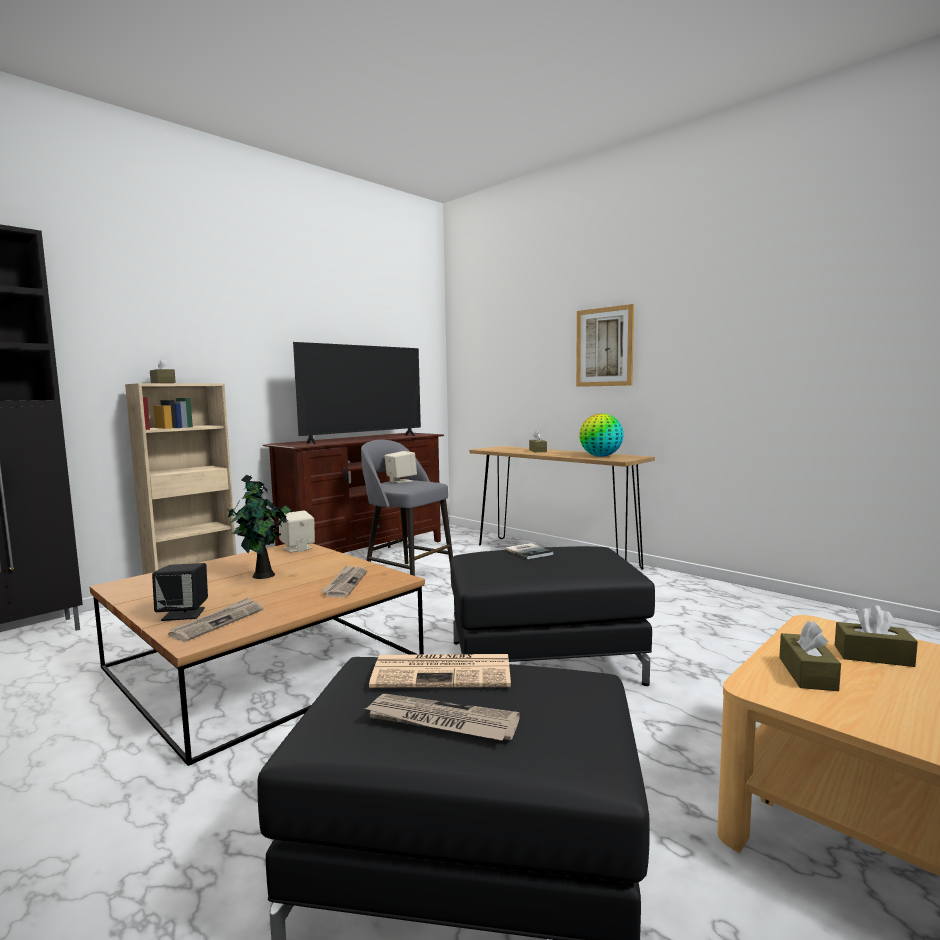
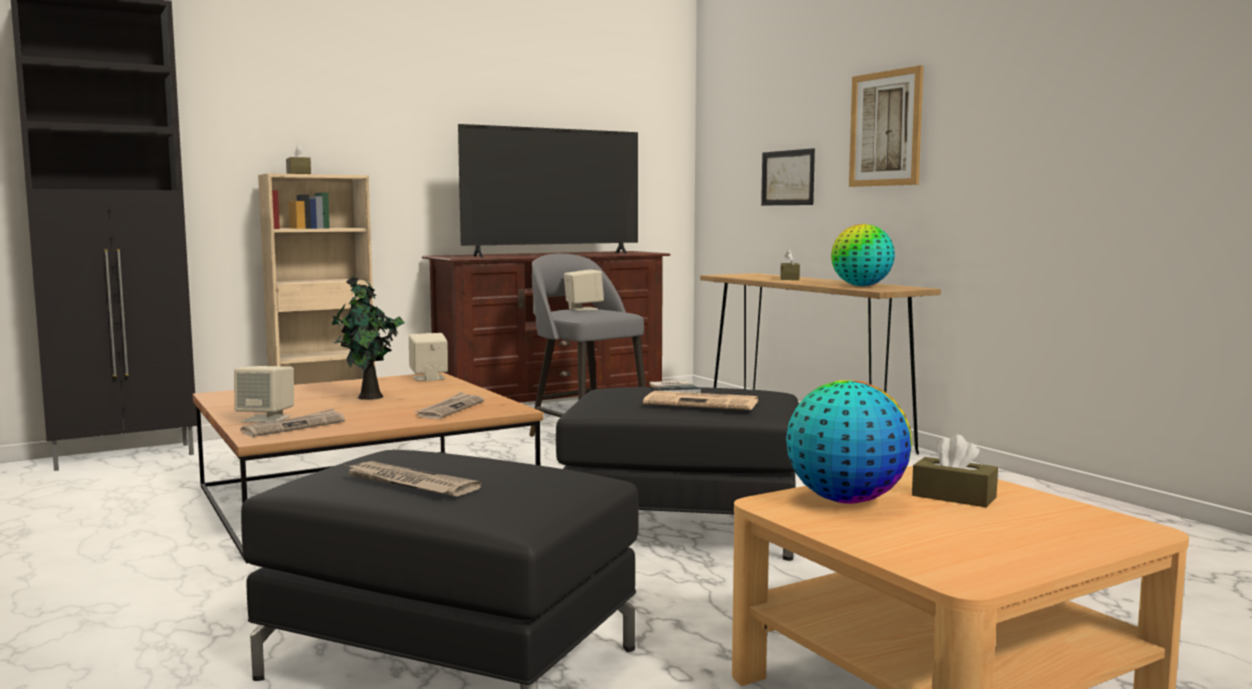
camera: 15 degrees right, 0 degrees up
black speaker [152,563,208,621] -> beige speaker [234,366,294,423]
newspaper [369,654,511,688] -> newspaper moved to [643,391,758,410]
brown tissue box [779,621,841,691] -> globe [786,380,912,504]
none -> picture [761,148,815,205]

